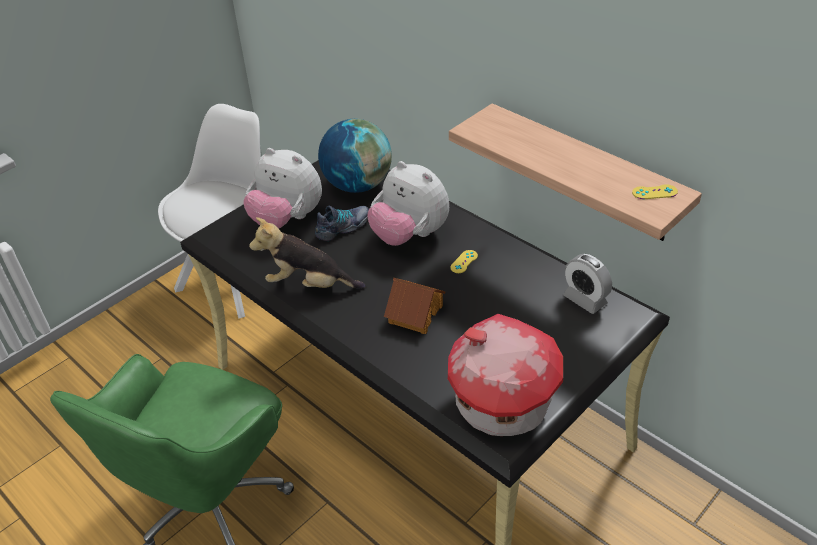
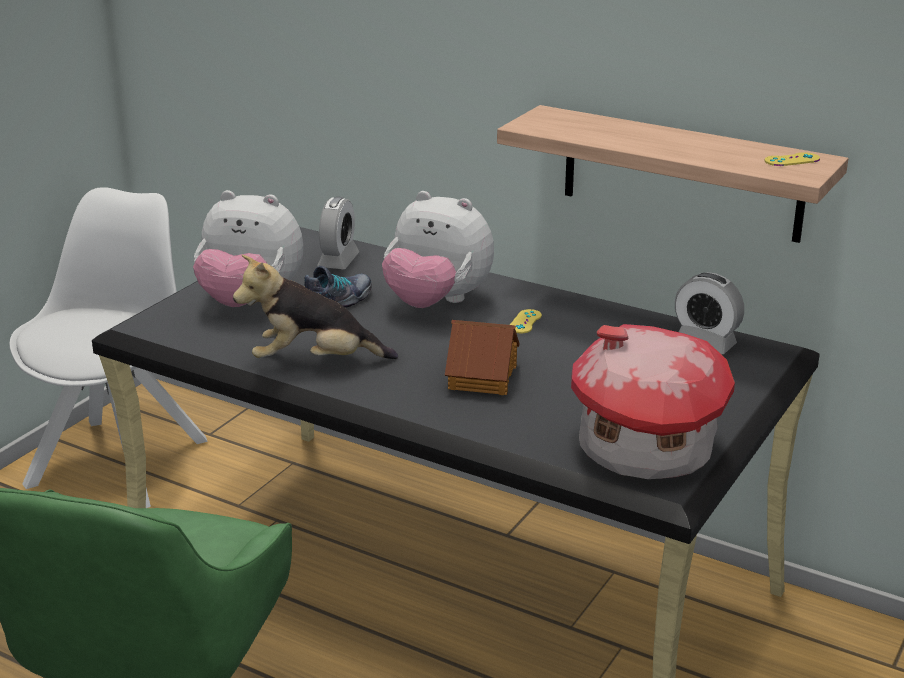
camera: 15 degrees left, 15 degrees down
globe [318,119,392,193] -> alarm clock [317,197,359,269]

